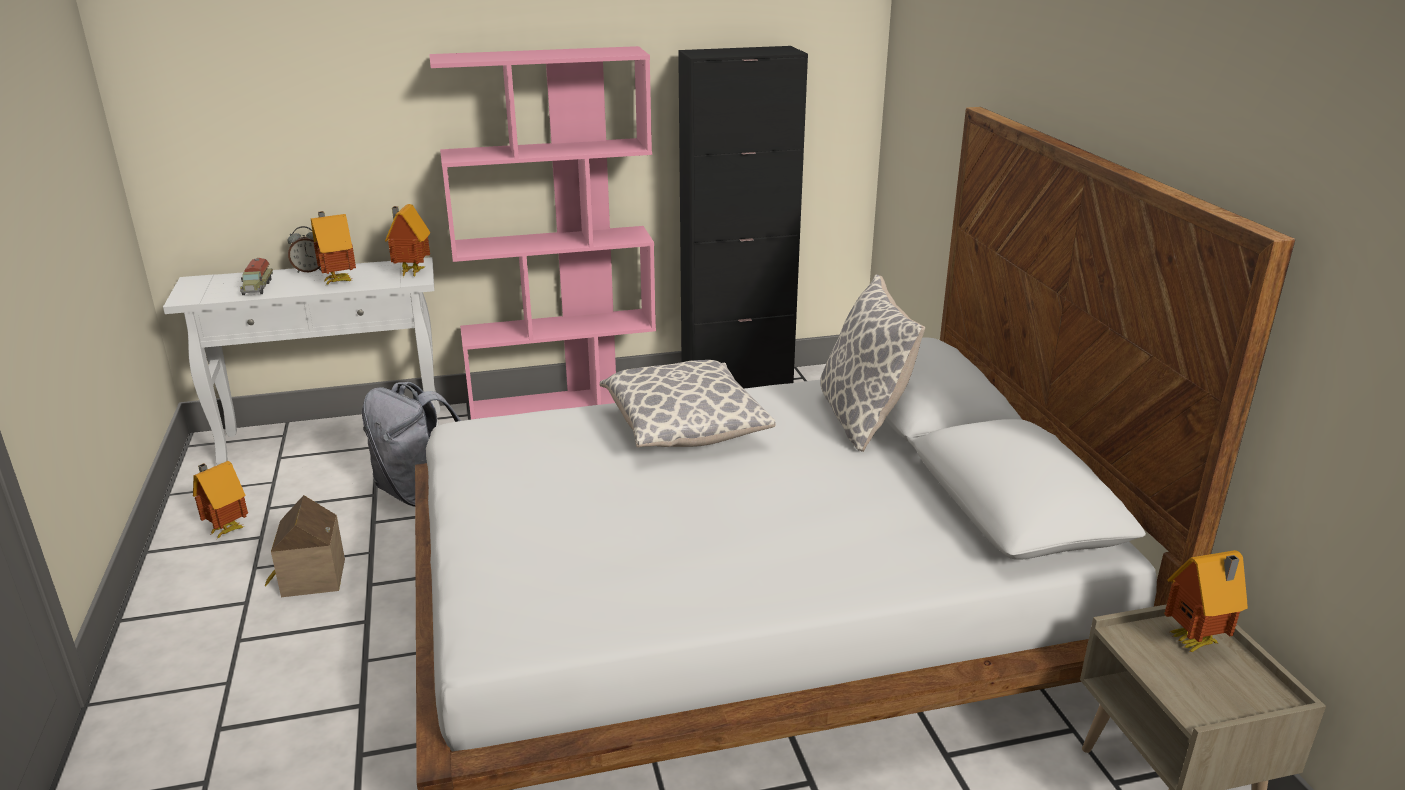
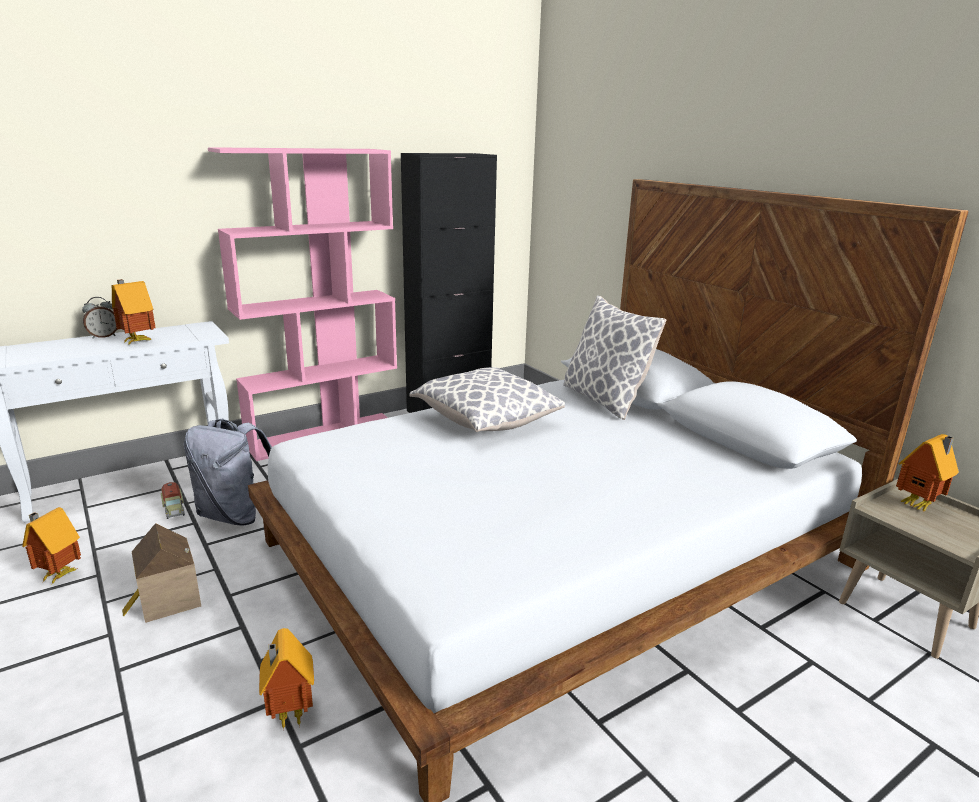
camera: 20 degrees left, 5 degrees down
toy truck [240,258,273,295] -> toy truck moved to [161,482,185,519]
toy house [385,204,430,277] -> toy house moved to [259,628,314,728]

